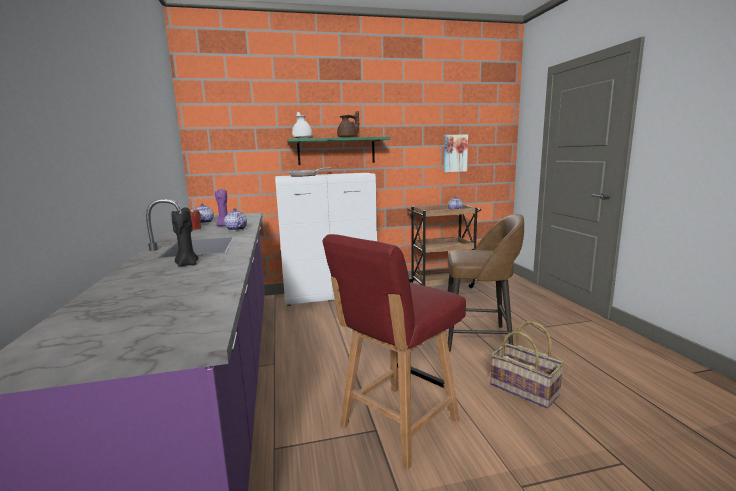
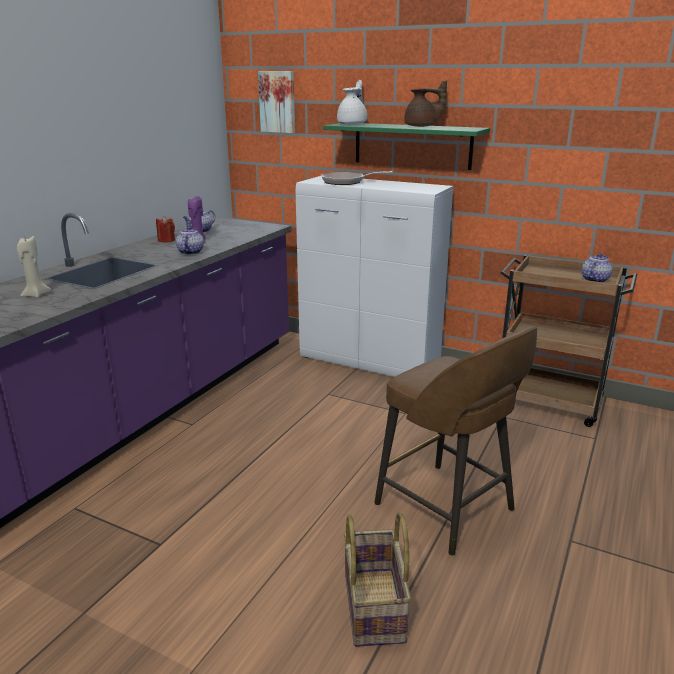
camera: 40 degrees right, 10 degrees up
black candle [172,208,198,267] -> beige candle [17,236,52,298]
red chair [323,234,466,470] -> none
picture [444,134,468,172] -> picture moved to [258,71,295,133]

